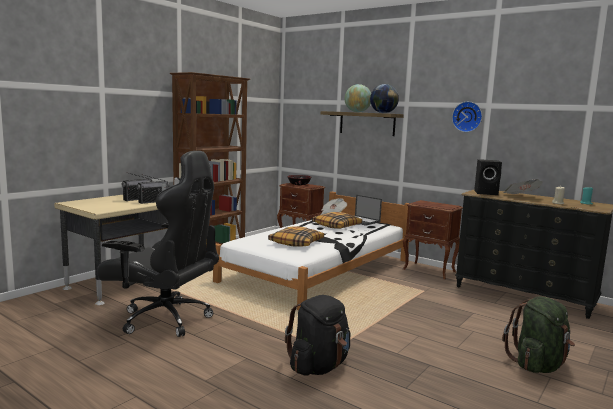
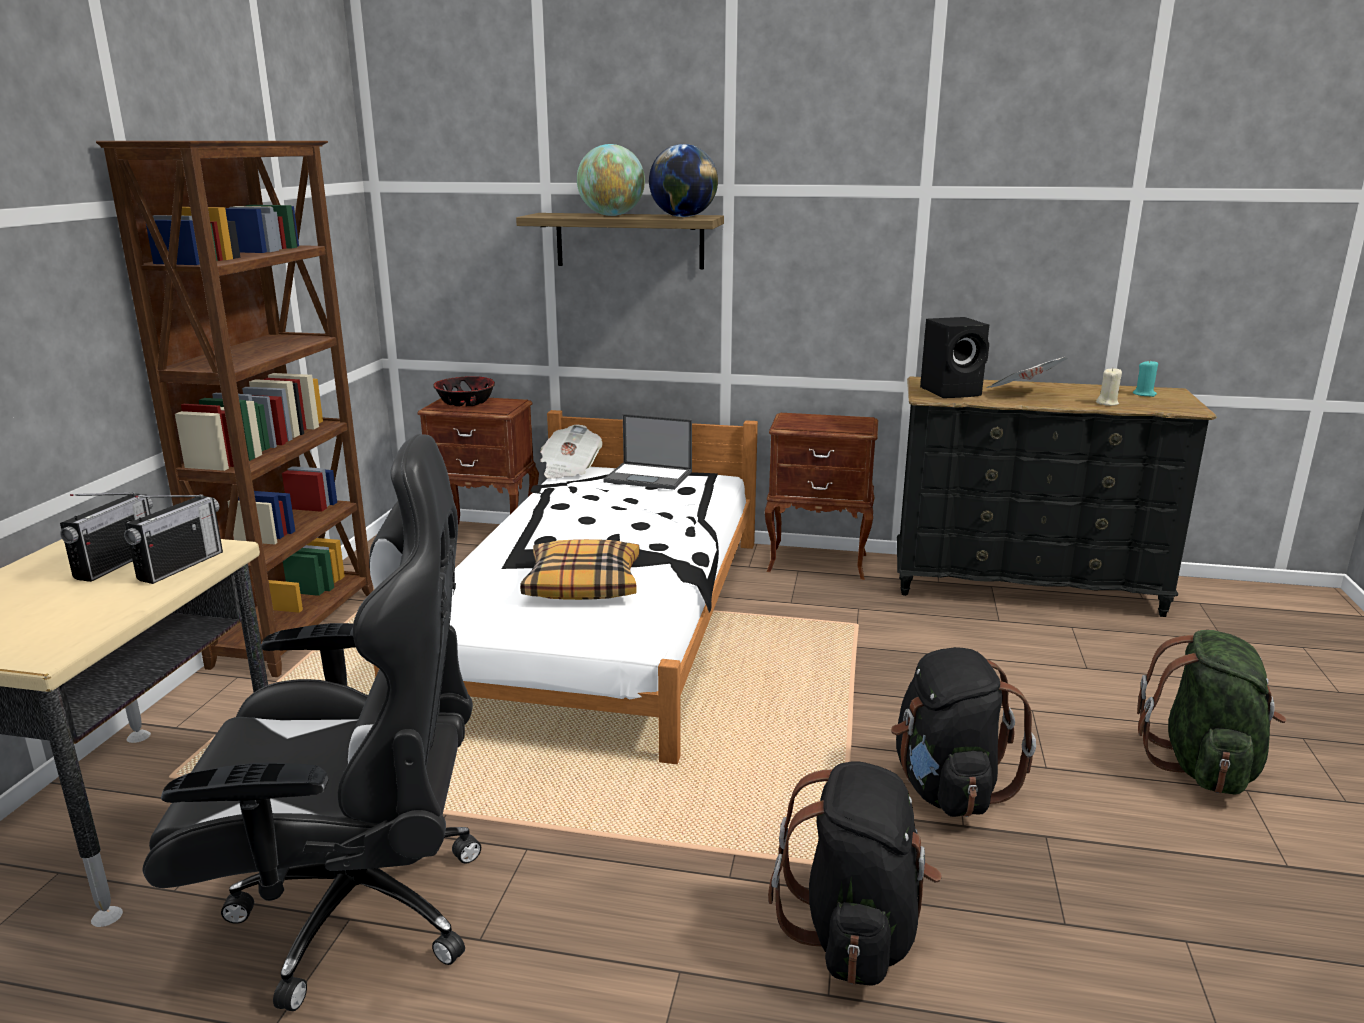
camera: 25 degrees left, 10 degrees up
pillow [312,212,362,229] -> none
wall clock [452,101,482,132] -> none
none -> black backpack [891,647,1036,817]

